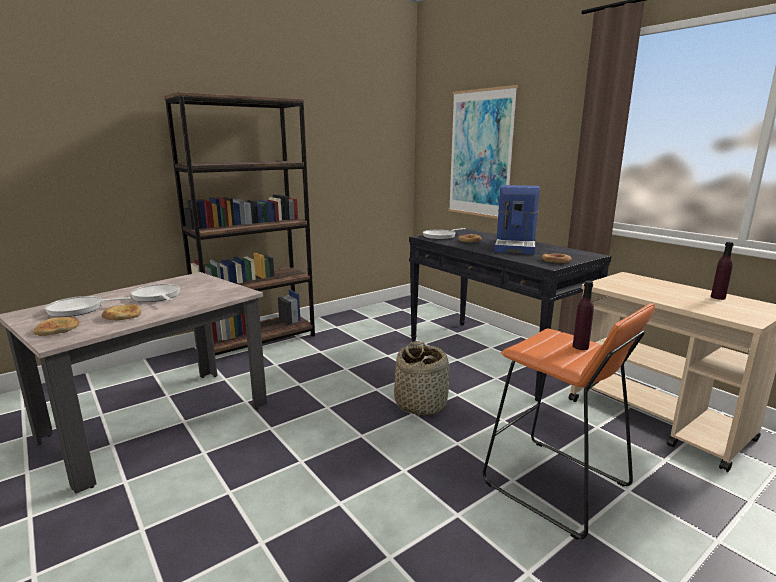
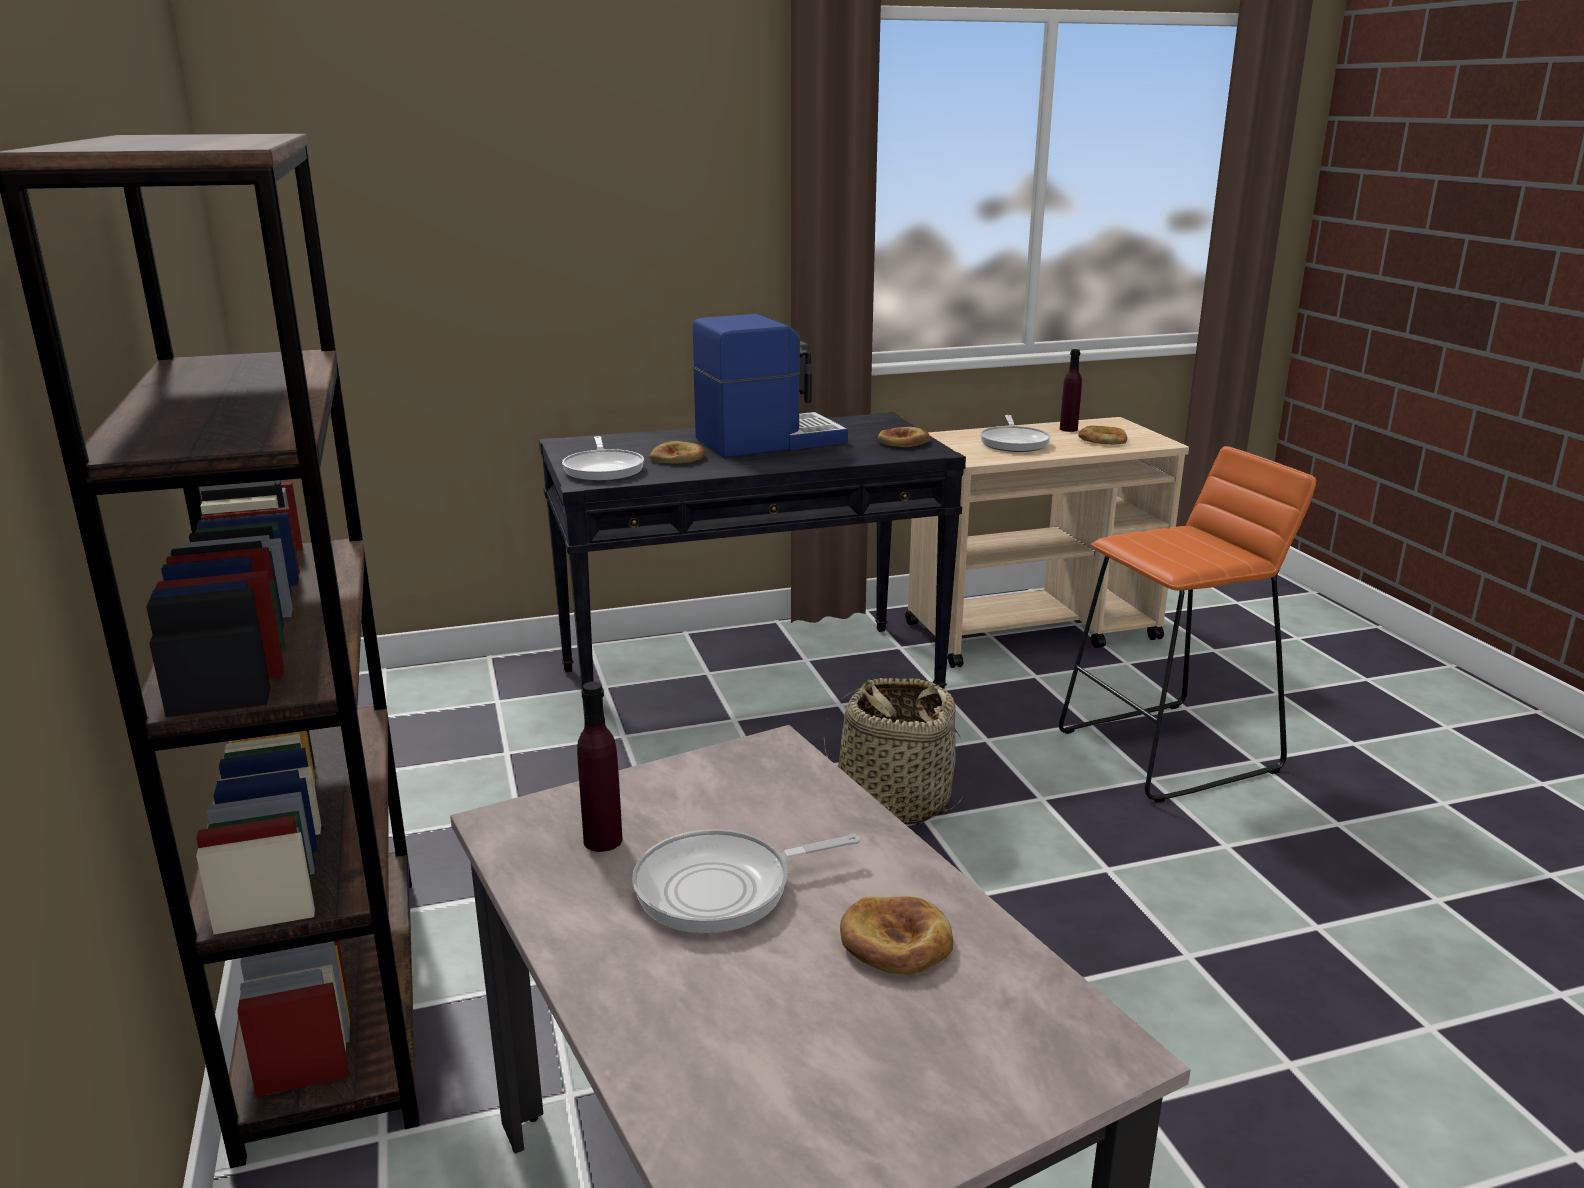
camera: 70 degrees left, 5 degrees up
bread [34,317,79,336] -> bread moved to [1078,426,1127,444]
frying pan [45,296,130,317] -> frying pan moved to [980,415,1051,452]
picture [448,85,518,219] -> none
coffee machine [494,185,540,254] -> coffee machine turned 60 degrees counterclockwise [693,314,848,458]
purple bottle [573,281,594,350] -> purple bottle moved to [577,682,623,852]

